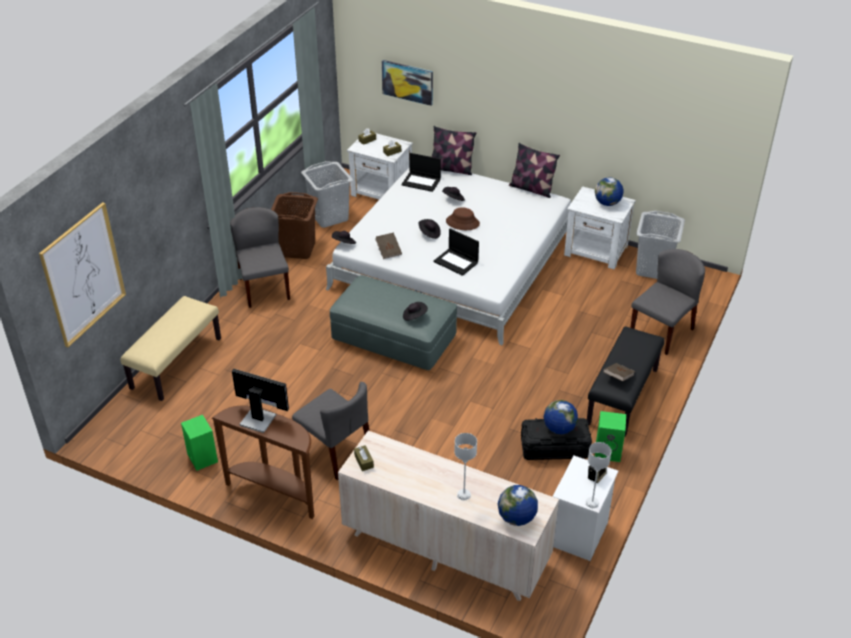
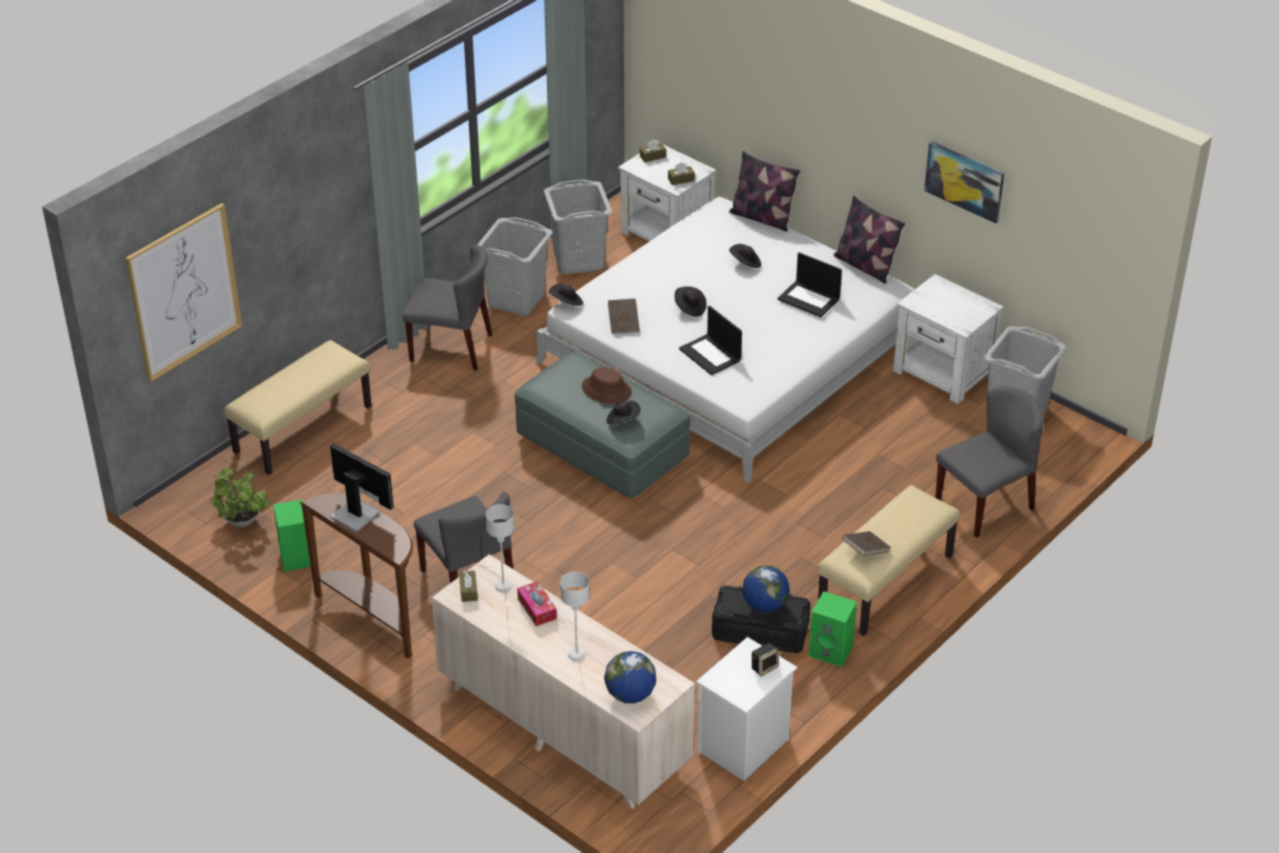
camera: 15 degrees right, 0 degrees up
grey chair [230,207,290,308] -> grey chair turned 105 degrees clockwise [403,245,492,371]
brown laundry basket [271,192,318,259] -> grey laundry basket [477,217,553,316]
picture [382,60,433,106] -> picture moved to [924,141,1004,224]
laptop [401,153,441,192] -> laptop moved to [777,252,842,317]
brown hat [446,207,480,230] -> brown hat moved to [582,367,632,404]
grey table lamp [585,442,612,508] -> grey table lamp moved to [486,504,514,593]
black bench [587,326,665,437] -> beige bench [817,485,960,636]
globe [595,177,623,206] -> none
none -> potted plant [211,467,271,527]
none -> tissue box [517,581,557,626]

